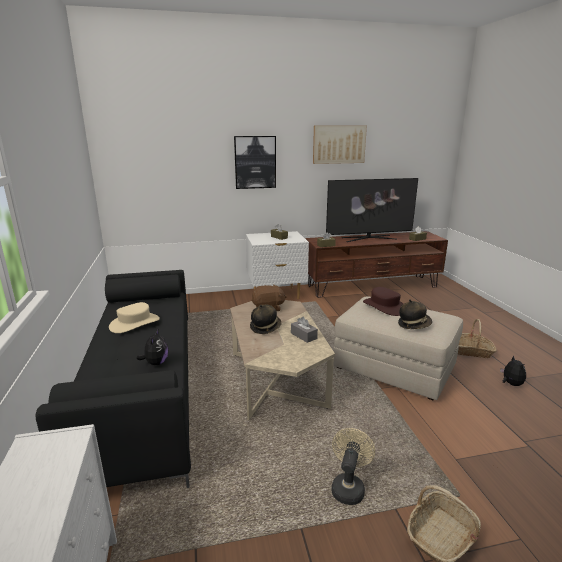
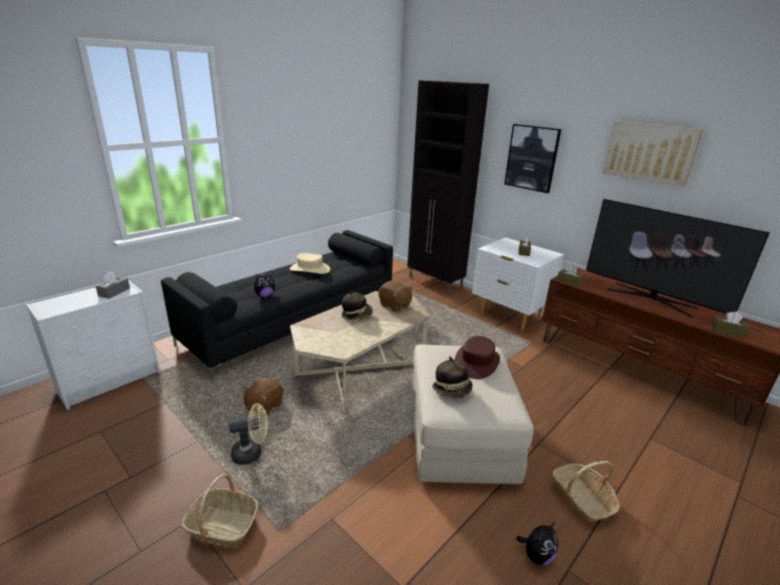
camera: 55 degrees right, 5 degrees up
grey tissue box [291,317,318,343] -> grey tissue box moved to [95,271,130,299]
none -> brown plush toy [242,378,283,415]
none -> black cabinet [407,81,489,294]

